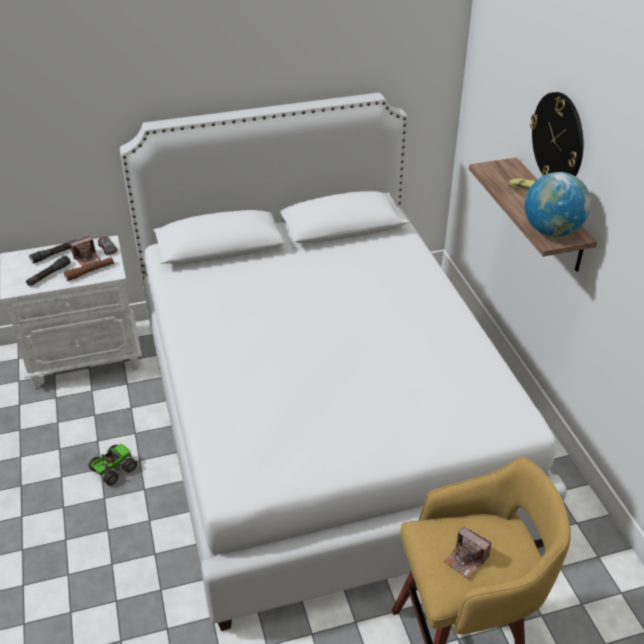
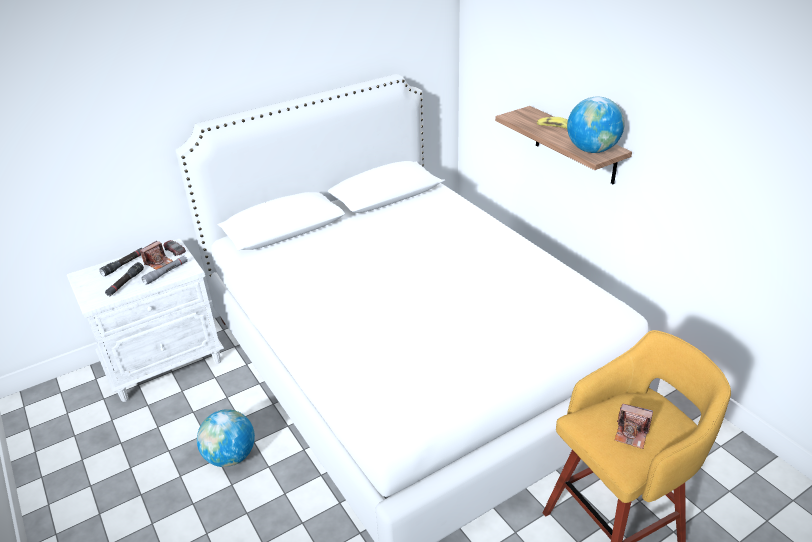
camera: 15 degrees left, 5 degrees down
brown flashlight [64,257,114,281] -> grey flashlight [142,256,188,285]
toy truck [88,444,137,486] -> globe [197,409,255,467]
wall clock [530,92,584,176] -> none

